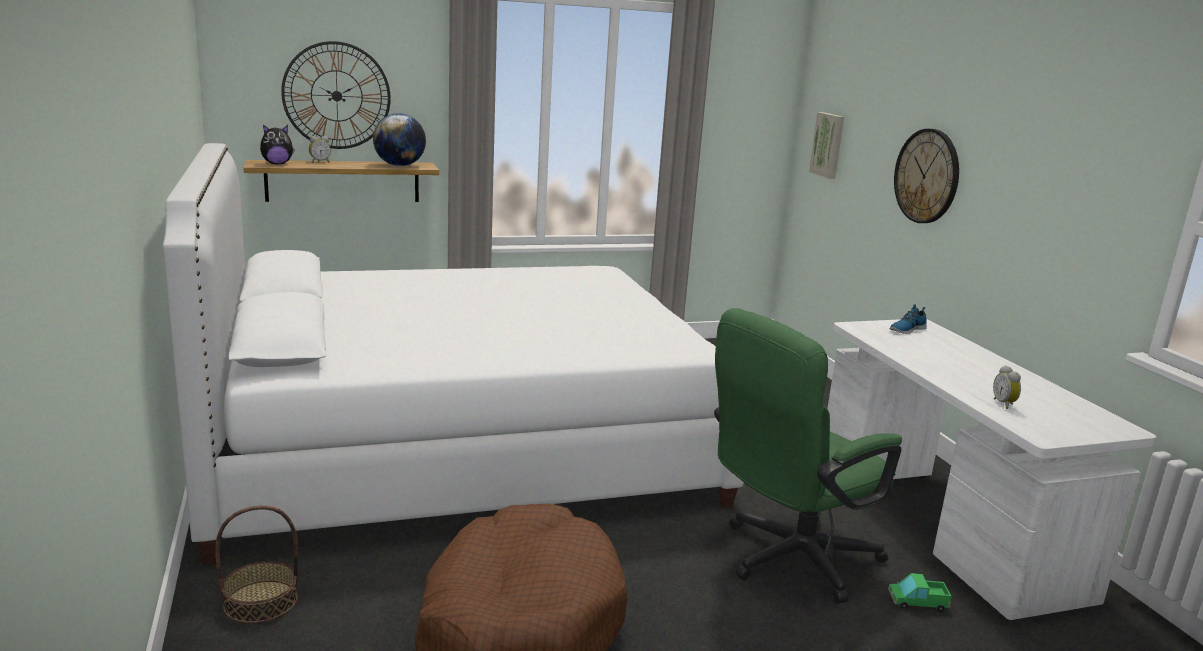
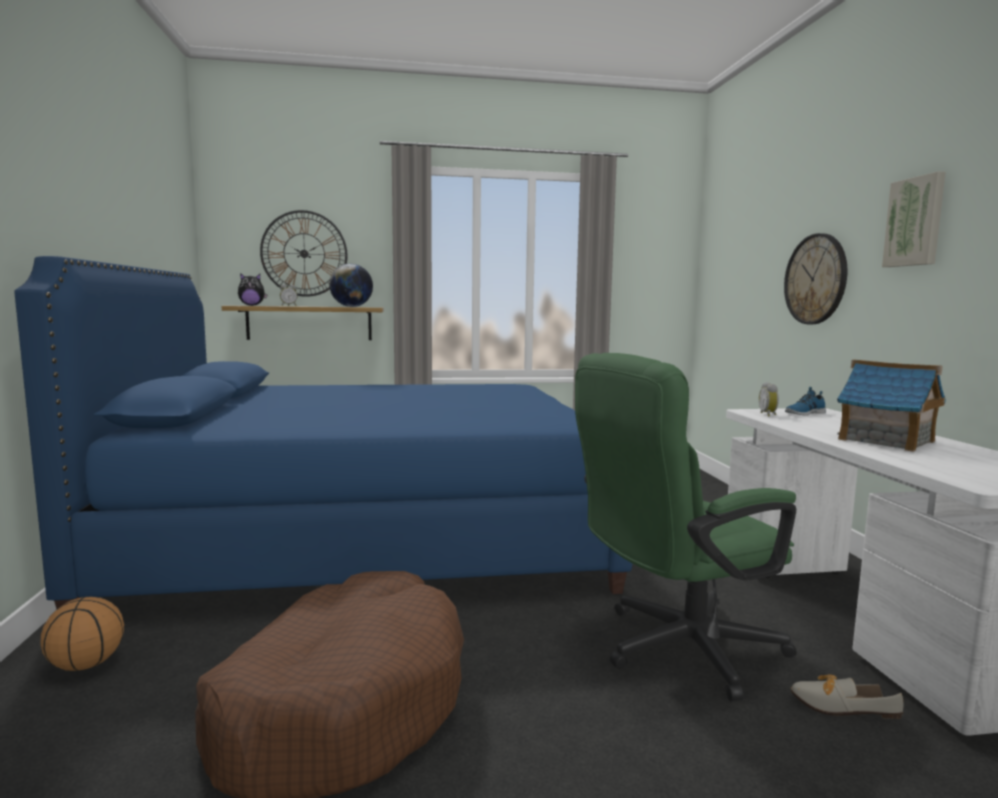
camera: 10 degrees right, 10 degrees down
white bed [163,143,744,566] -> blue bed [15,256,632,609]
basket [215,505,298,624] -> basketball [41,597,124,671]
picture [809,112,844,179] -> picture moved to [882,172,946,267]
toy truck [888,573,952,612] -> shoe [791,674,903,719]
alarm clock [993,365,1021,409] -> alarm clock moved to [759,382,779,416]
none -> toy house [837,360,946,452]

